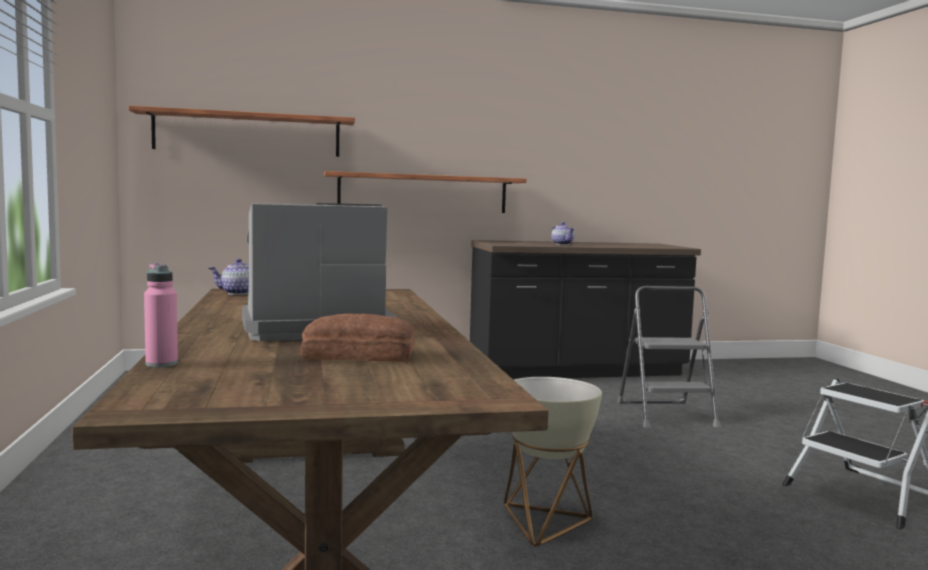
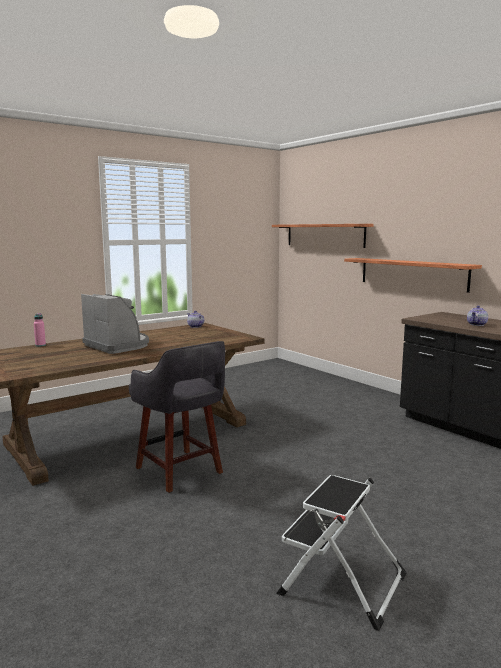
camera: 65 degrees right, 5 degrees up
bread [301,313,415,362] -> none
planter [504,377,602,546] -> grey stool [129,341,225,493]
grey step ladder [618,286,721,428] -> none

